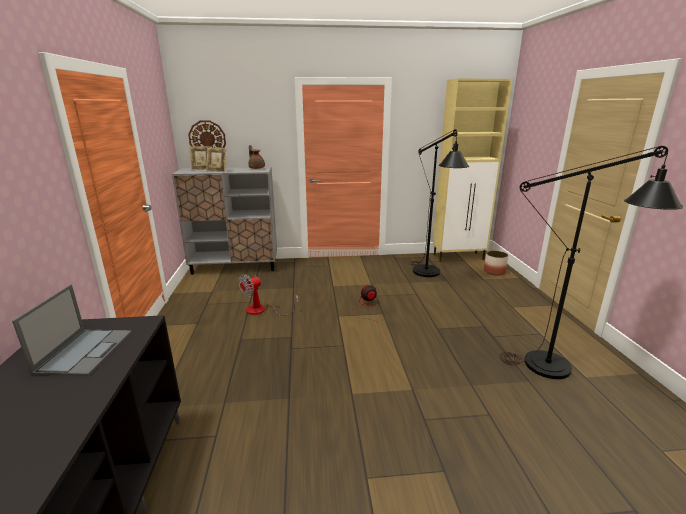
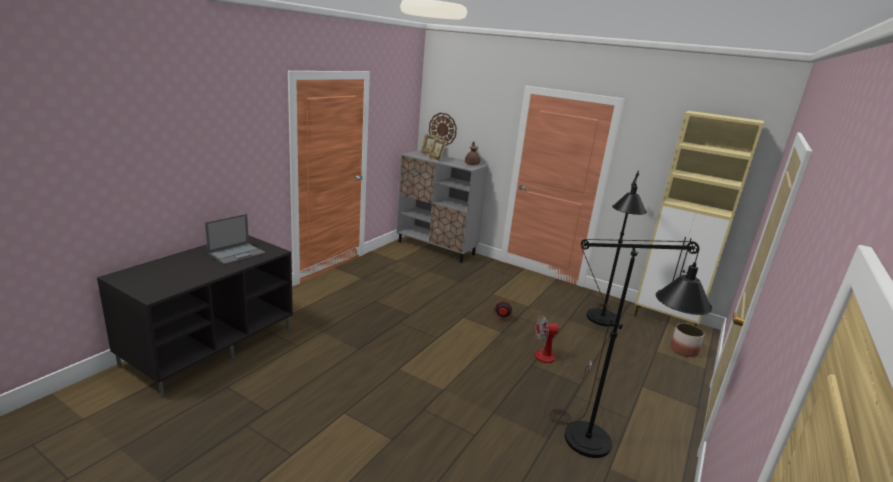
camera: 35 degrees right, 0 degrees up
fan [239,274,299,316] -> fan moved to [535,316,592,379]

